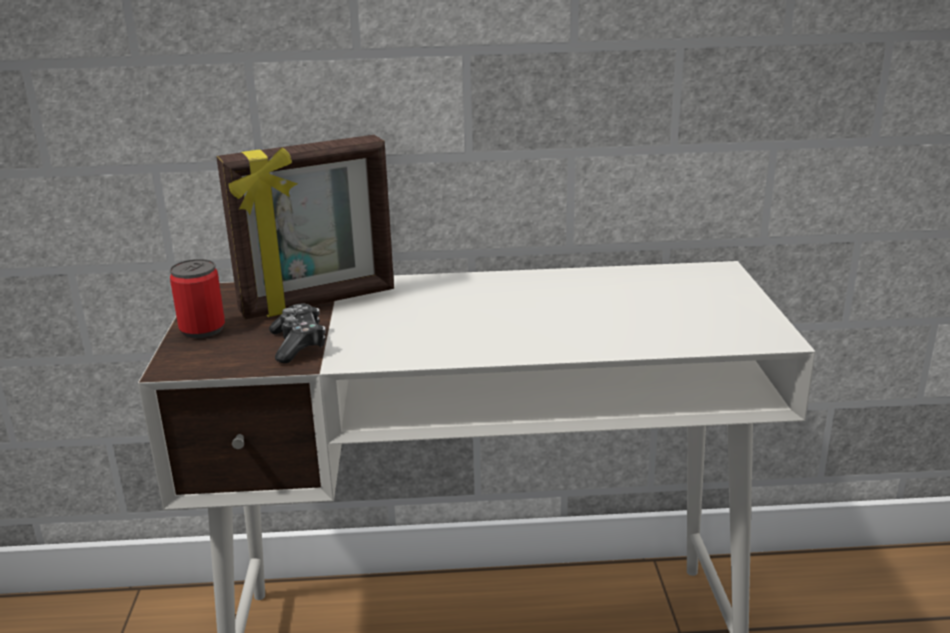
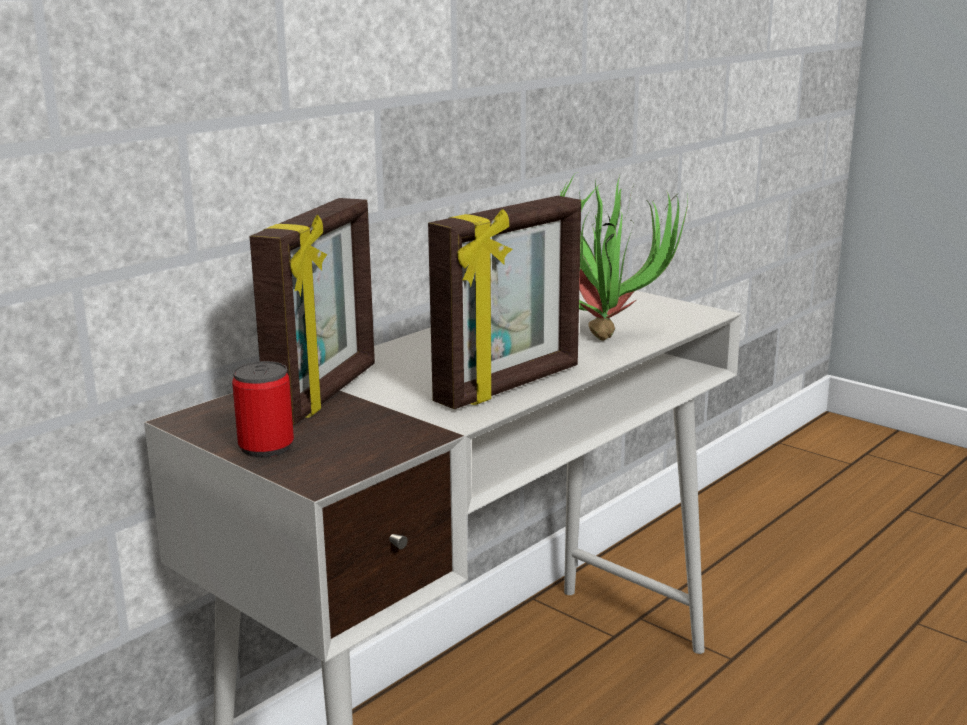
camera: 45 degrees left, 5 degrees down
game controller [269,304,326,363] -> none
none -> picture frame [428,196,581,409]
none -> potted plant [560,172,688,341]

